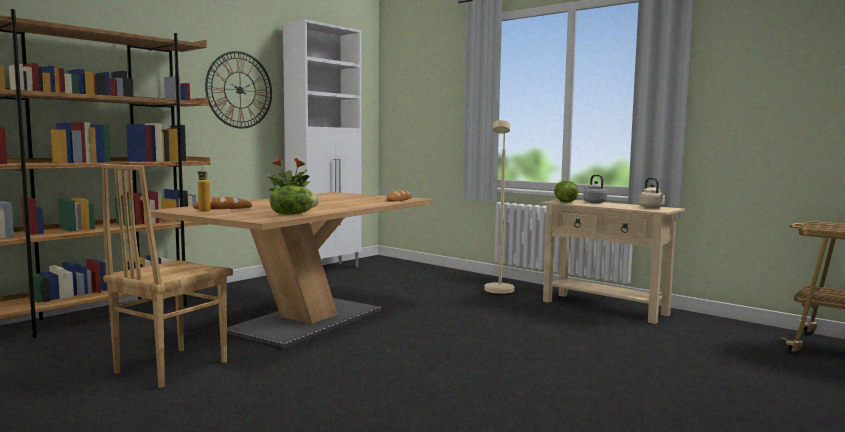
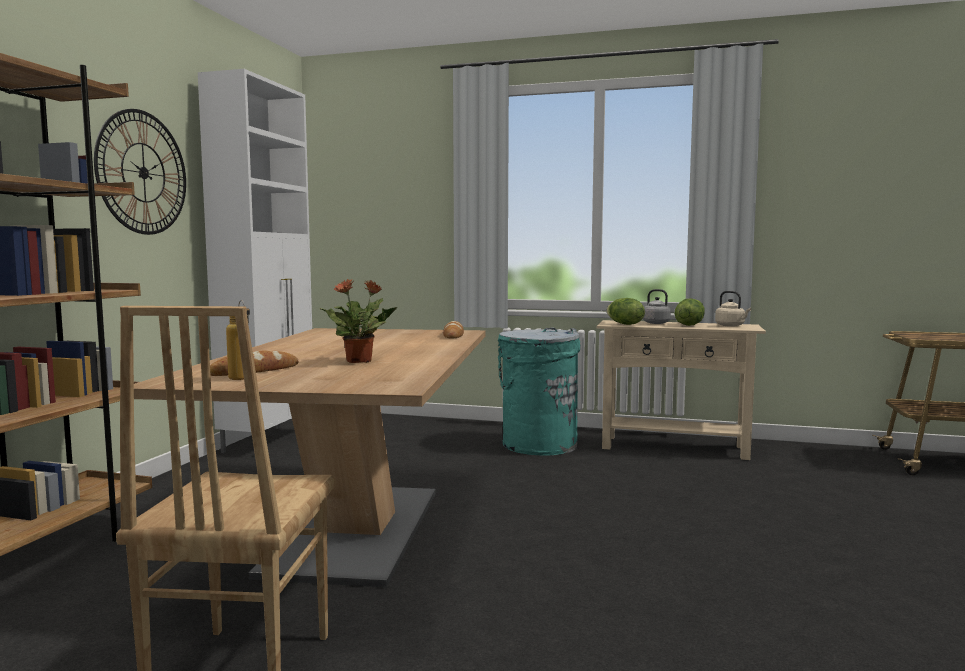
camera: 25 degrees left, 0 degrees up
lettuce [270,186,319,215] -> lettuce moved to [675,298,705,326]
beige floor lamp [484,120,515,295] -> turquoise trash can [498,327,580,455]

